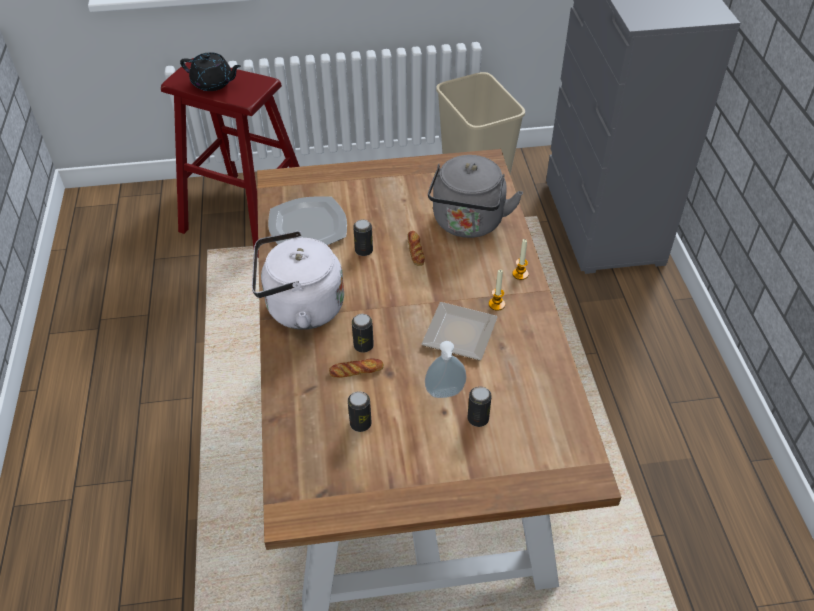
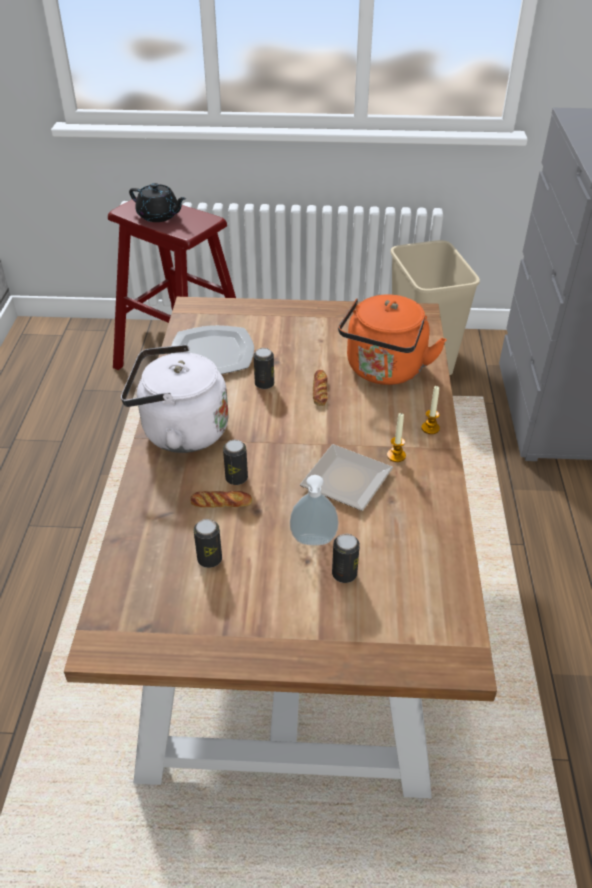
camera: 10 degrees right, 5 degrees down
grey kettle [428,155,523,238] -> orange kettle [338,295,447,385]

